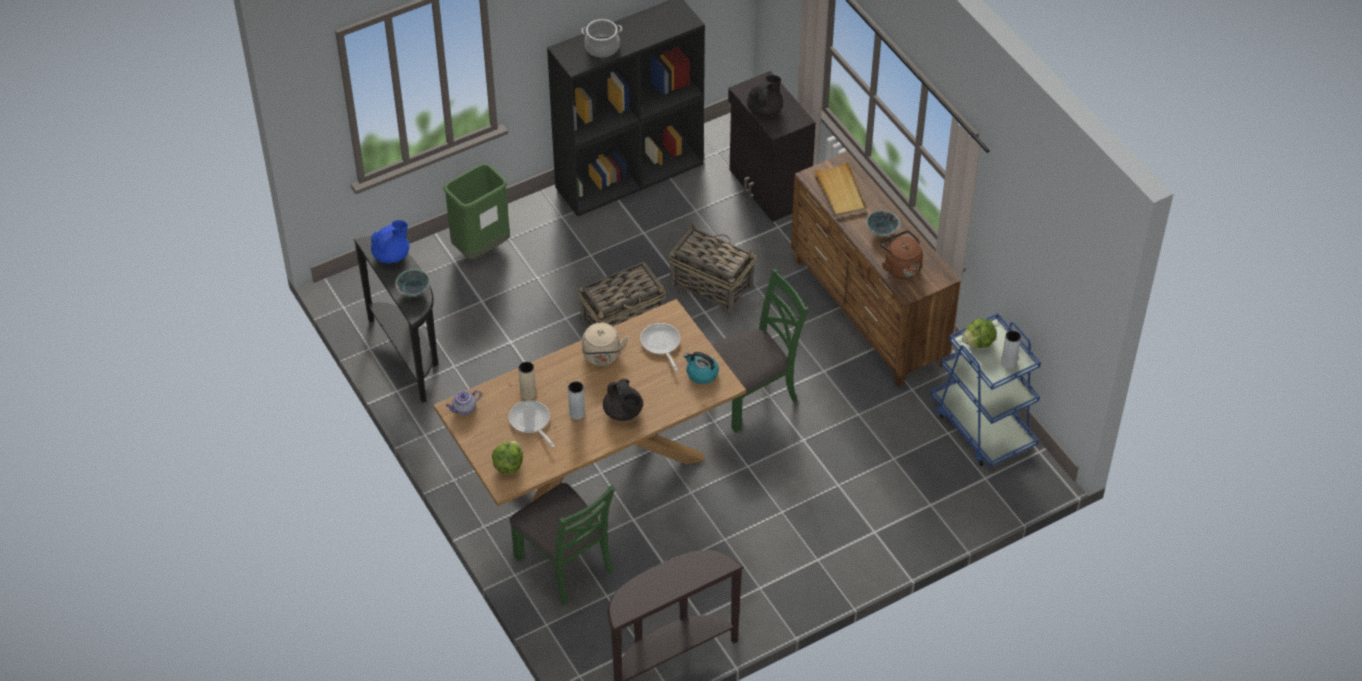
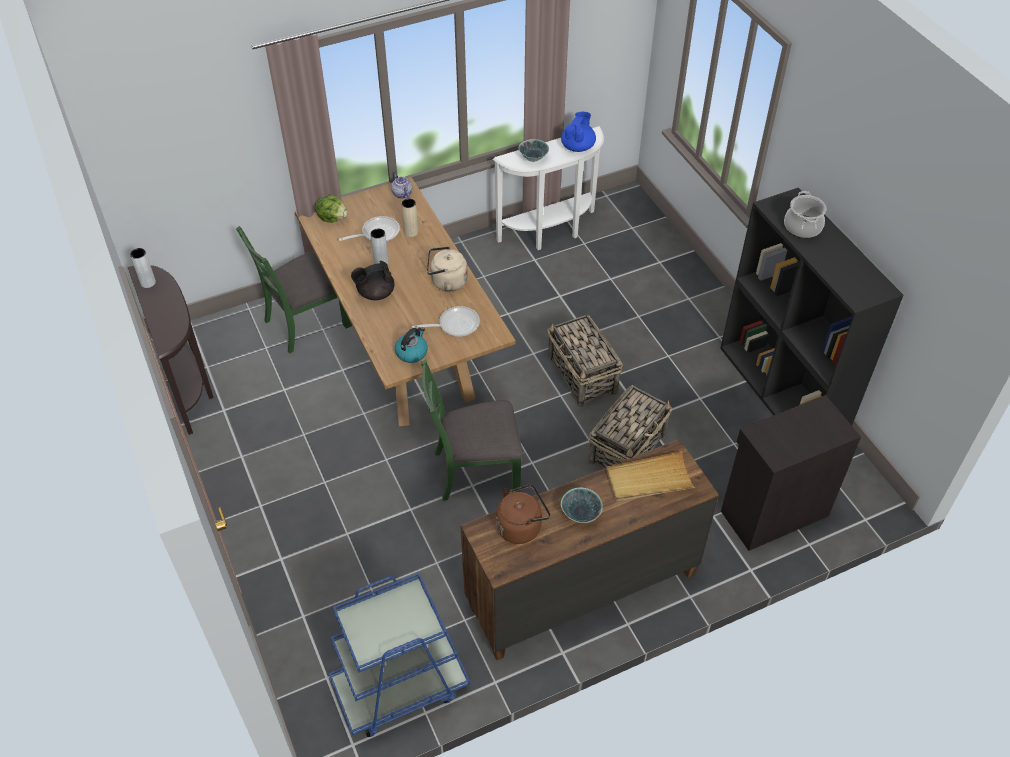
camera: 95 degrees right, 0 degrees up
black console table [354,236,438,403] -> white console table [493,126,604,250]
blue teapot [371,220,409,263] -> blue teapot turned 120 degrees counterclockwise [561,112,596,152]
green trash can [443,163,510,259] -> none
green chair [711,269,809,433] -> green chair turned 105 degrees clockwise [421,360,523,501]
black teapot [747,75,783,117] -> none
lettuce [962,318,997,348] -> none
grey vase [1001,330,1021,369] -> grey vase moved to [130,248,156,288]

